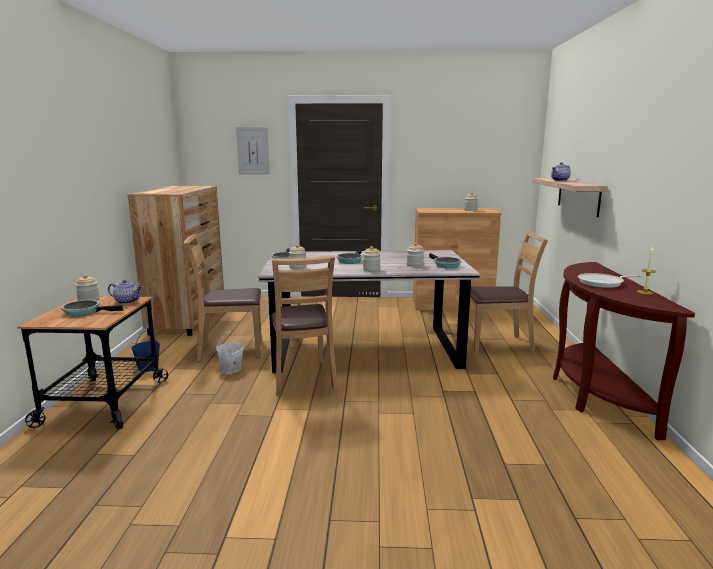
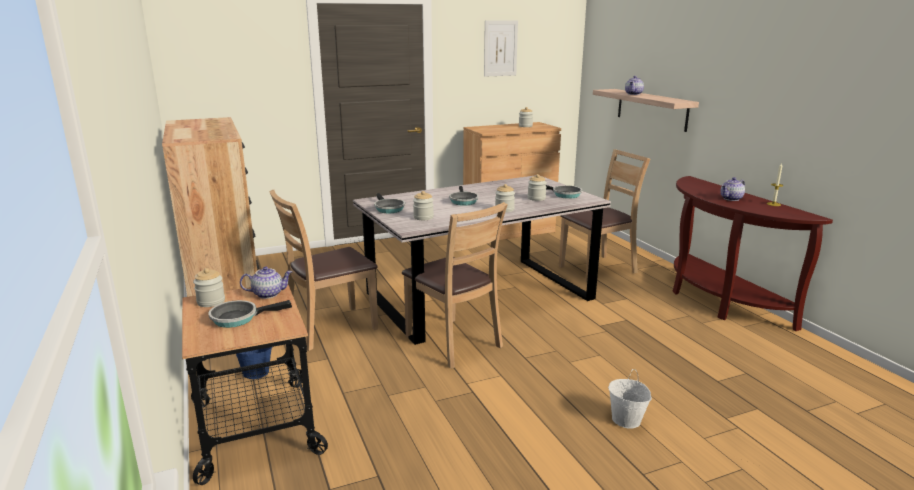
camera: 25 degrees left, 5 degrees up
white bucket [216,332,244,373] -> white bucket moved to [608,369,652,429]
picture [236,127,270,175] -> picture moved to [484,20,518,77]
frying pan [578,273,641,288] -> teapot [720,177,745,201]

